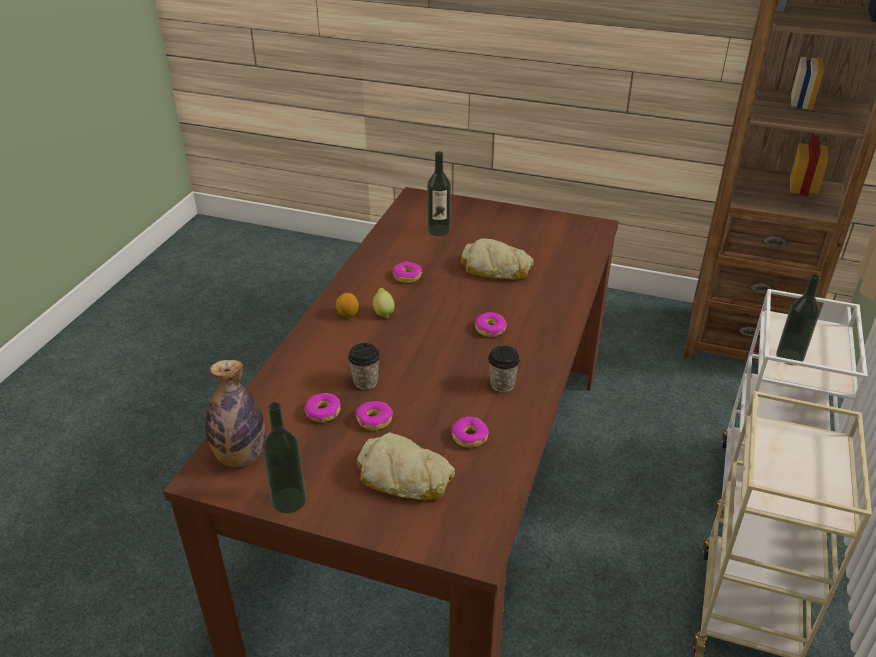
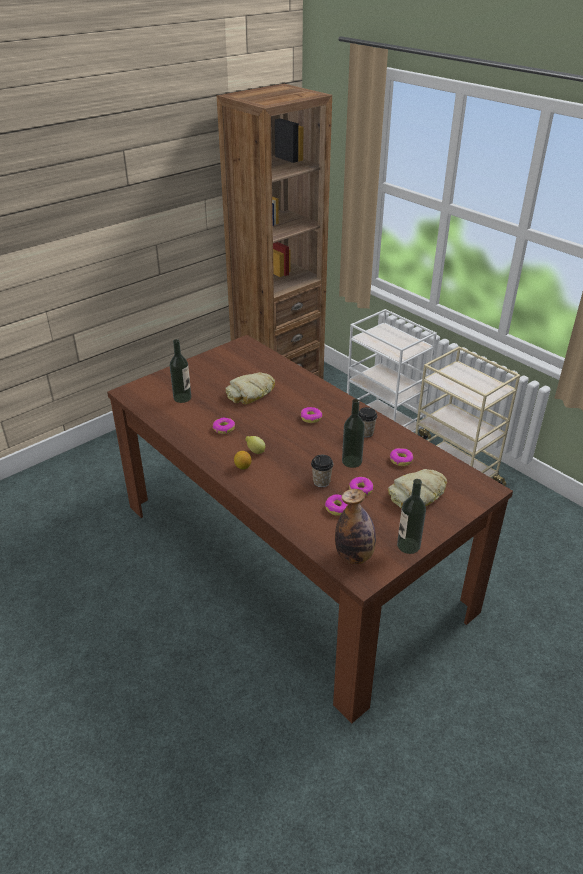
camera: 60 degrees left, 0 degrees up
bottle [776,274,821,365] -> bottle moved to [342,399,365,468]

